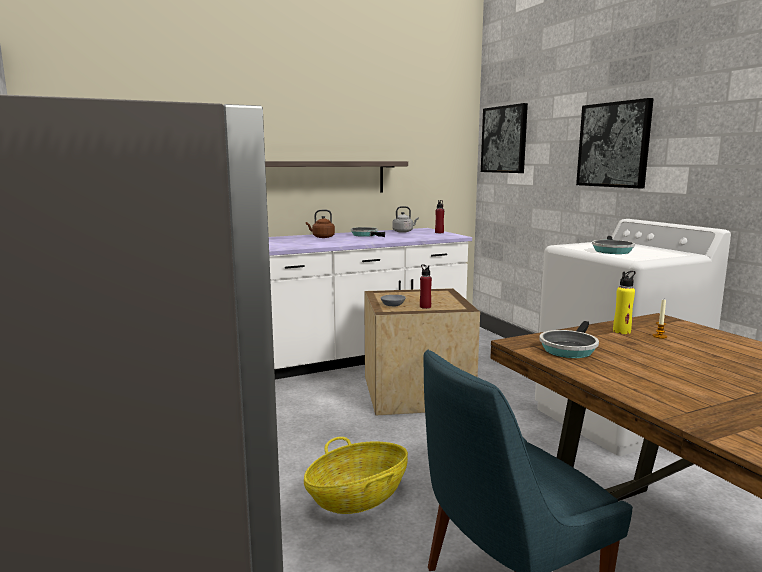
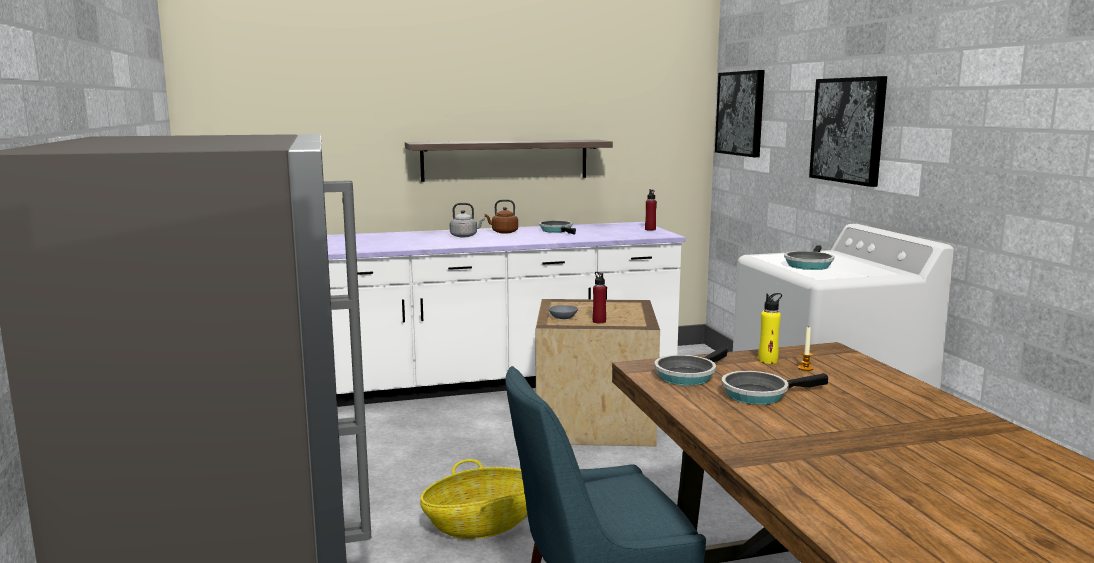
camera: 10 degrees right, 0 degrees up
grey kettle [392,206,419,233] -> grey kettle moved to [450,203,485,237]
none -> frying pan [722,371,828,405]

